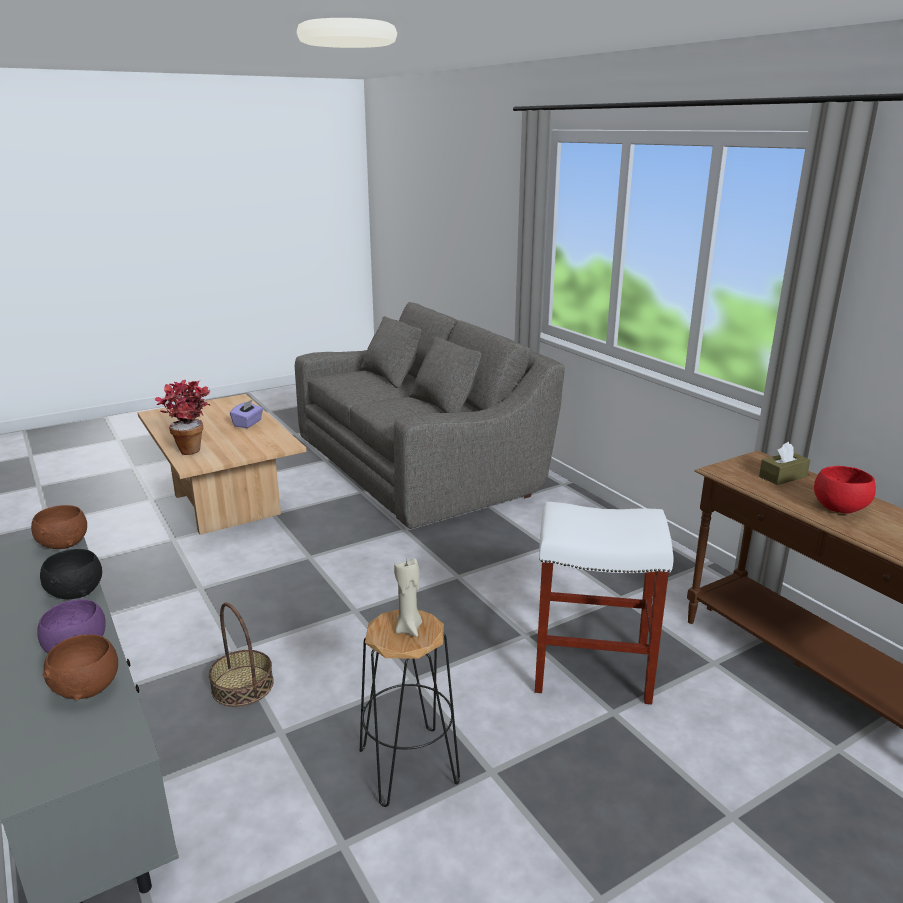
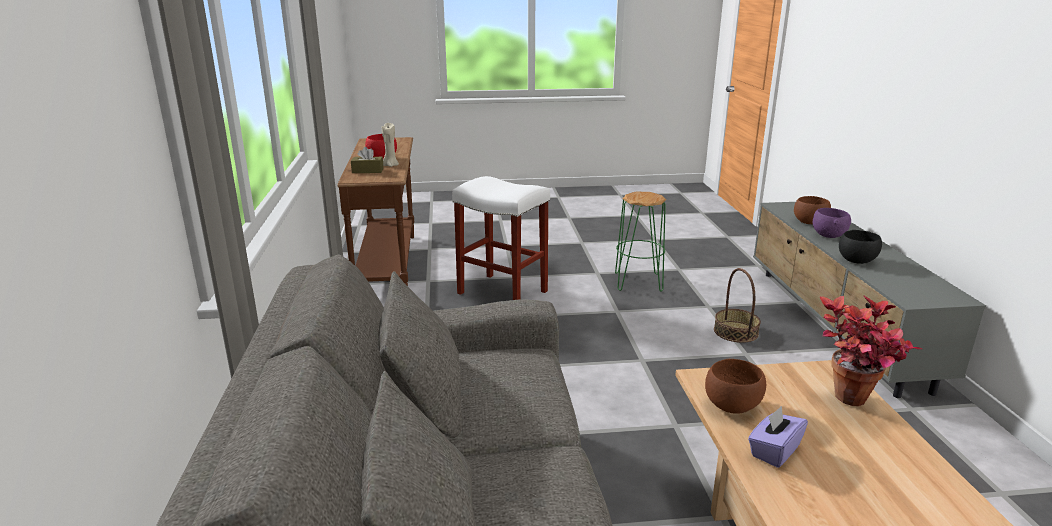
camera: 155 degrees left, 0 degrees up
brown bowl [31,505,87,549] -> brown bowl moved to [705,359,766,414]
black stool [360,610,460,807] -> green stool [615,192,666,292]
beige candle [394,558,422,637] -> beige candle moved to [382,123,399,167]

